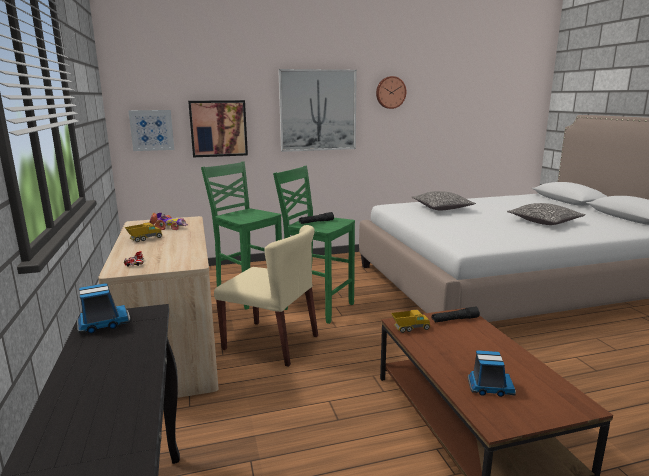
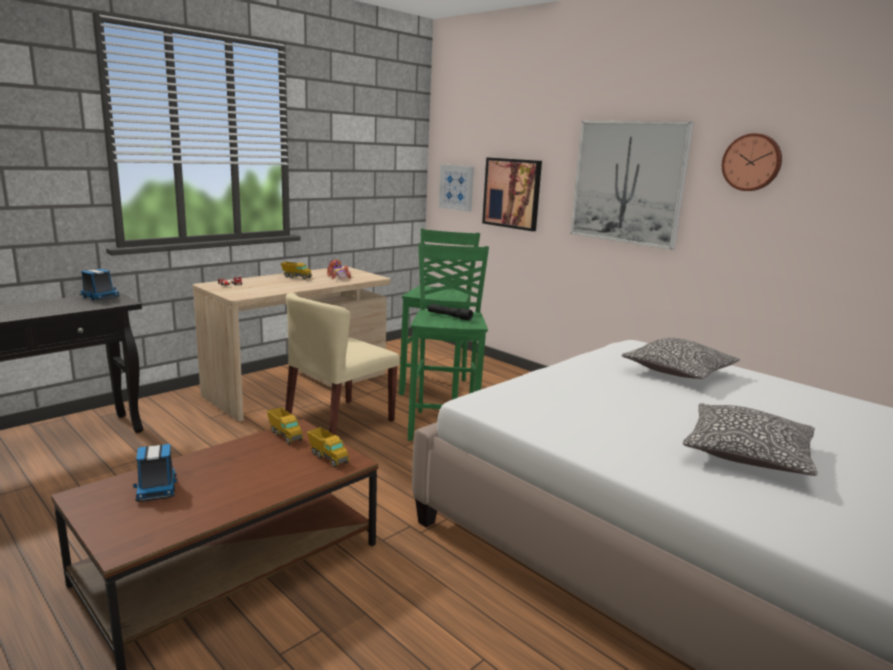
camera: 60 degrees right, 0 degrees up
beige chair [214,225,318,367] -> beige chair turned 45 degrees clockwise [285,293,400,435]
black flashlight [432,307,480,322] -> toy truck [307,427,349,468]

